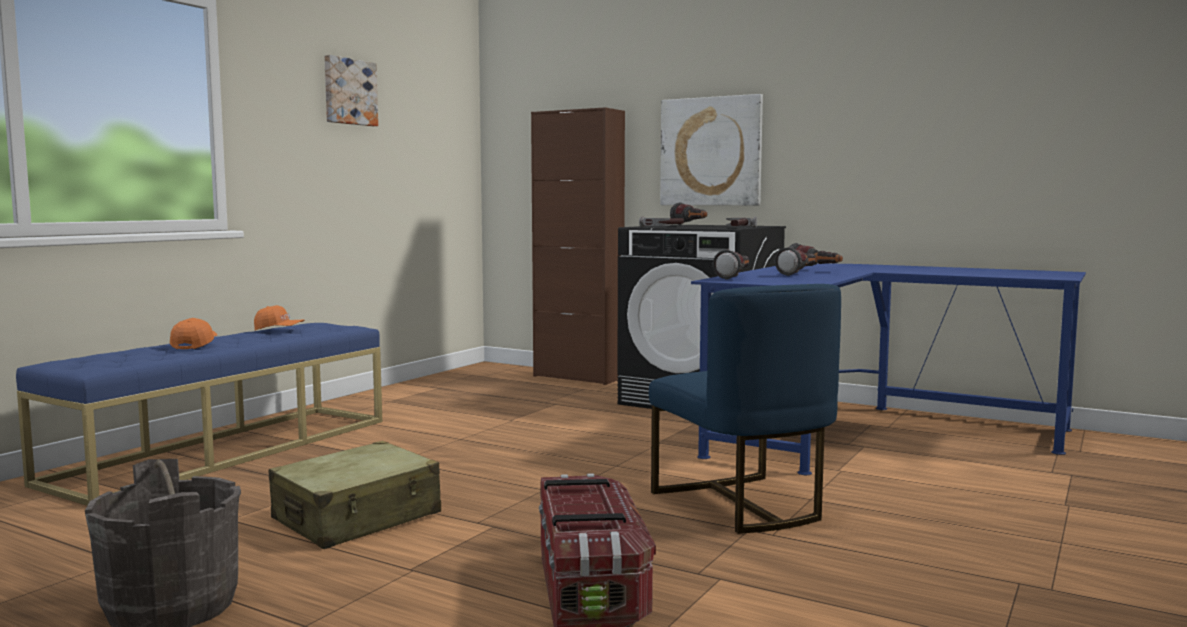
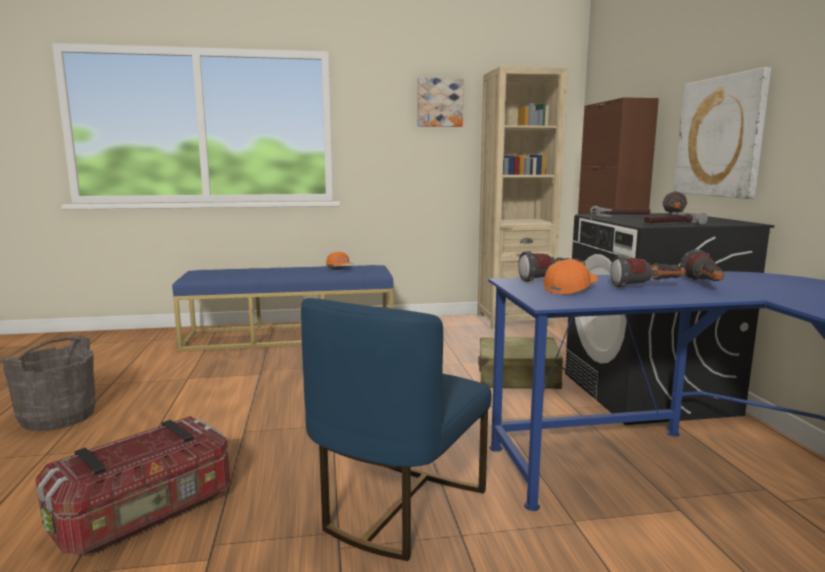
camera: 50 degrees right, 5 degrees up
orange cap [170,318,218,349] -> orange cap moved to [544,259,598,295]
beige suitcase [269,441,441,549] -> beige suitcase moved to [478,337,566,389]
none -> beige bookcase [477,66,568,329]

